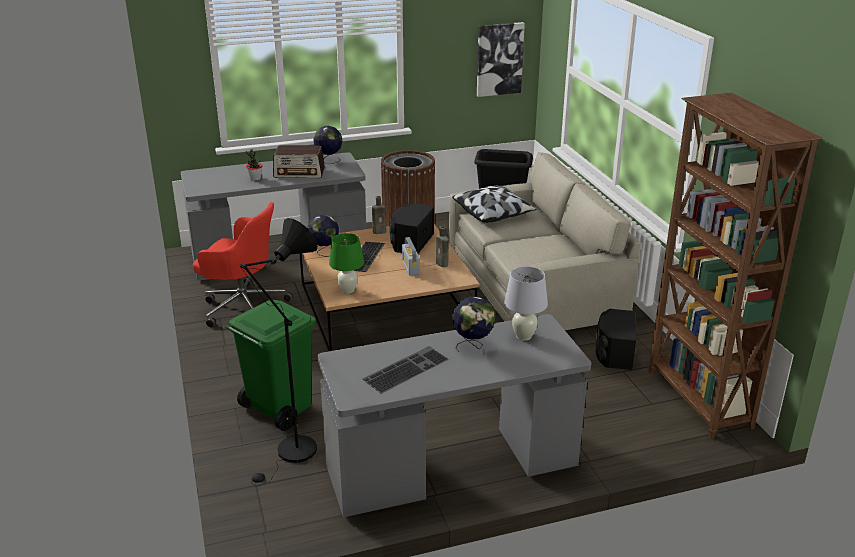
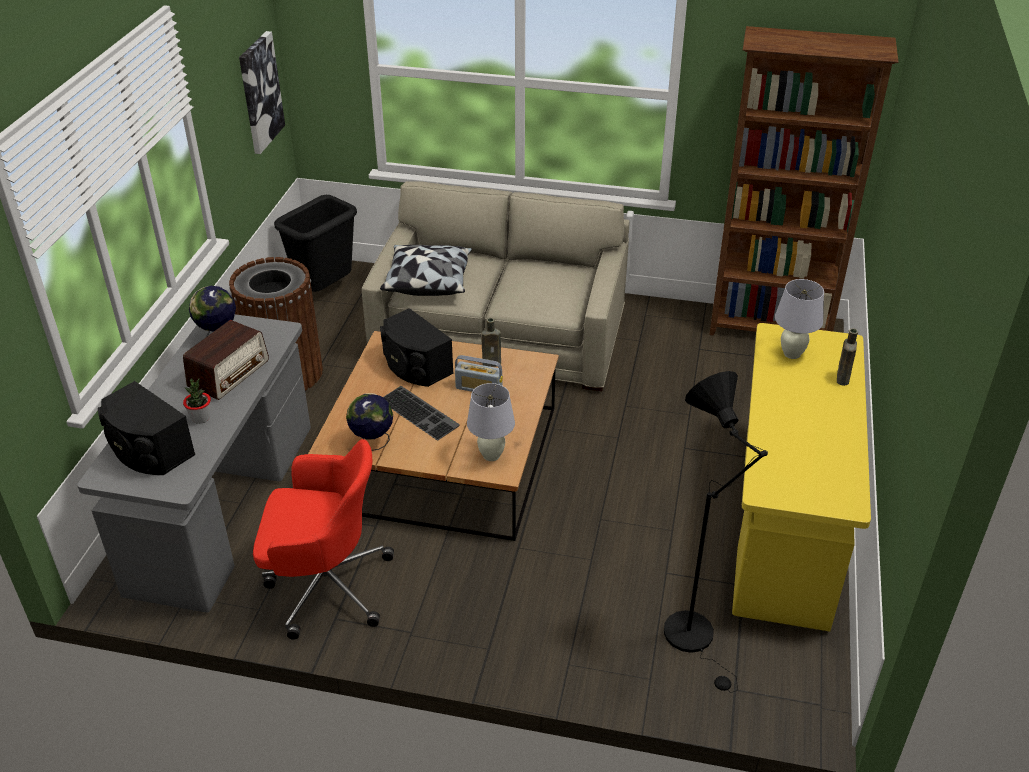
camera: 60 degrees left, 10 degrees up
red office chair [193,202,293,327] -> red office chair turned 45 degrees clockwise [253,439,394,640]
green trash can [226,300,315,431] -> none
grey desk [318,314,591,517] -> yellow desk [732,323,871,631]
green table lamp [329,233,364,294] -> white table lamp [467,383,515,461]
keyboard [362,346,449,394] -> none
brown bottle [372,196,387,234] -> brown bottle moved to [837,328,858,386]
globe [452,297,496,352] -> none
black speaker [596,309,636,370] -> black speaker moved to [98,381,195,475]

